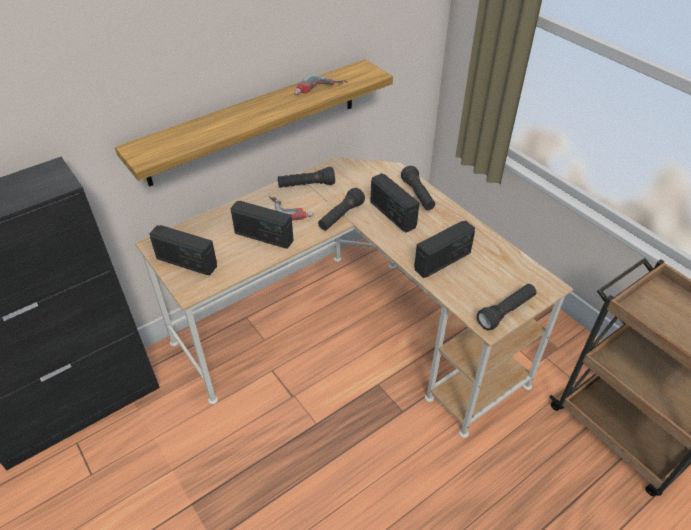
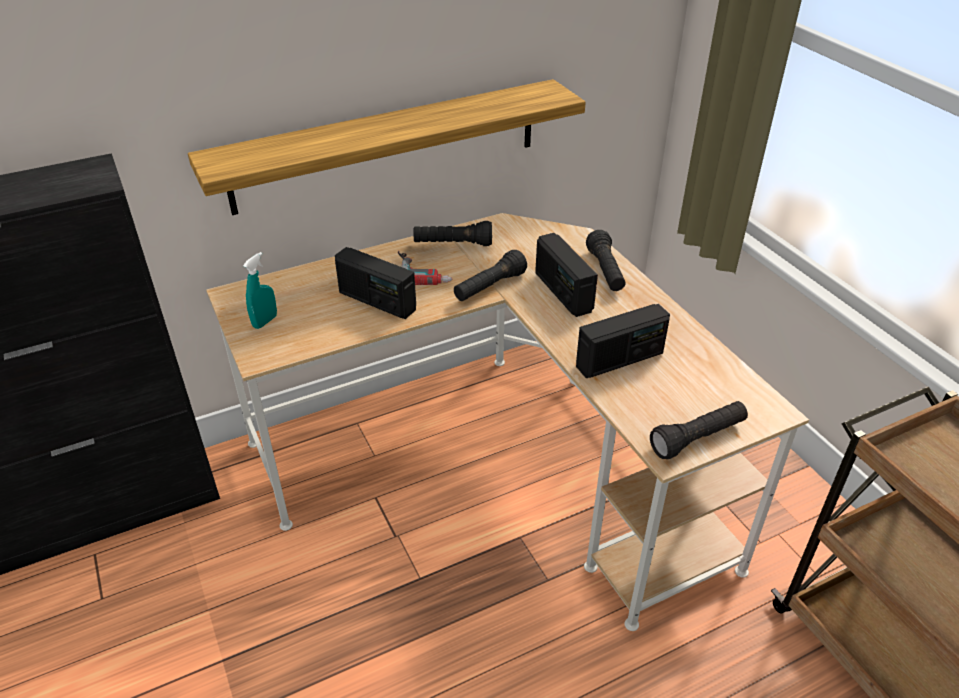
camera: 10 degrees right, 5 degrees down
radio [149,225,217,275] -> turquoise spray bottle [243,252,277,329]
power drill [294,75,348,95] -> none

